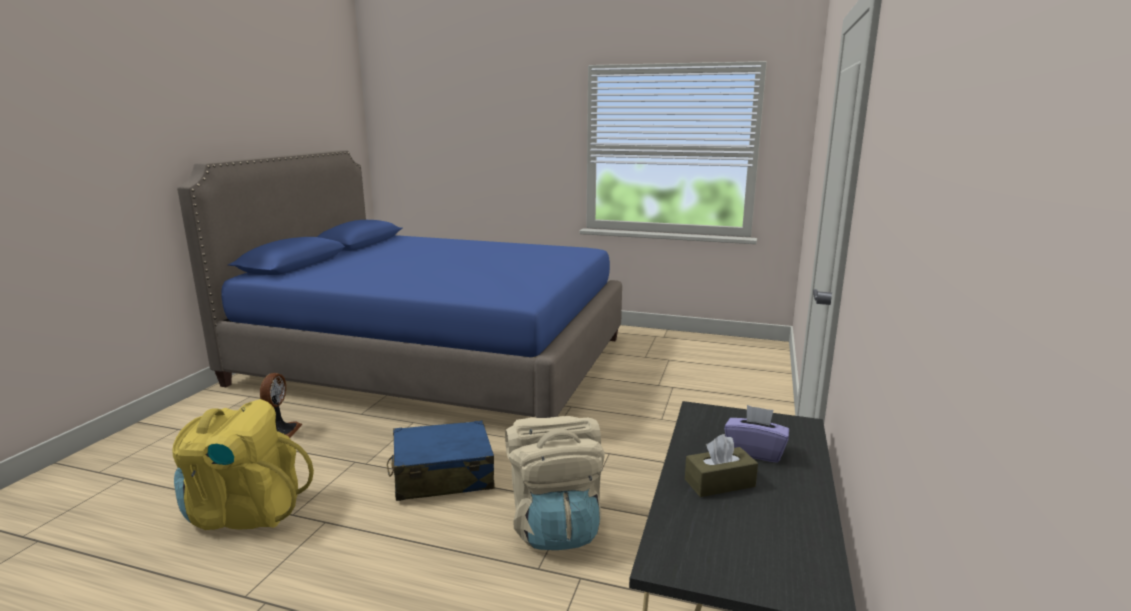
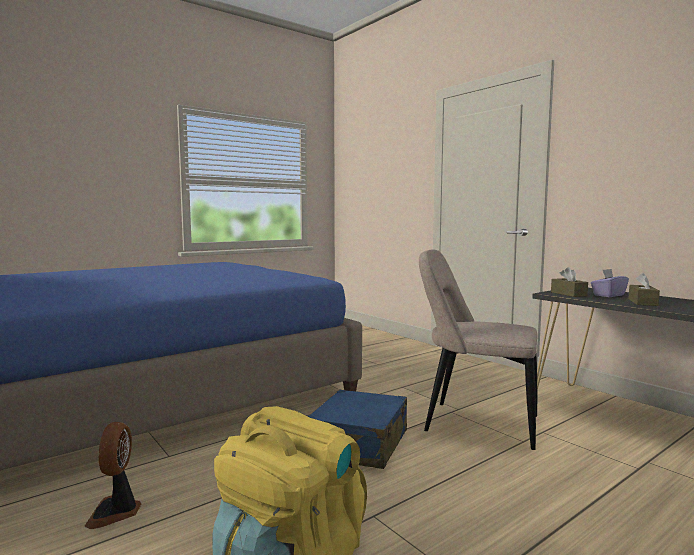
camera: 55 degrees left, 10 degrees down
fan [260,373,303,438] -> fan turned 135 degrees counterclockwise [84,422,142,529]
beige backpack [505,416,605,550] -> beige chair [419,250,537,450]
none -> brown tissue box [551,267,588,297]

